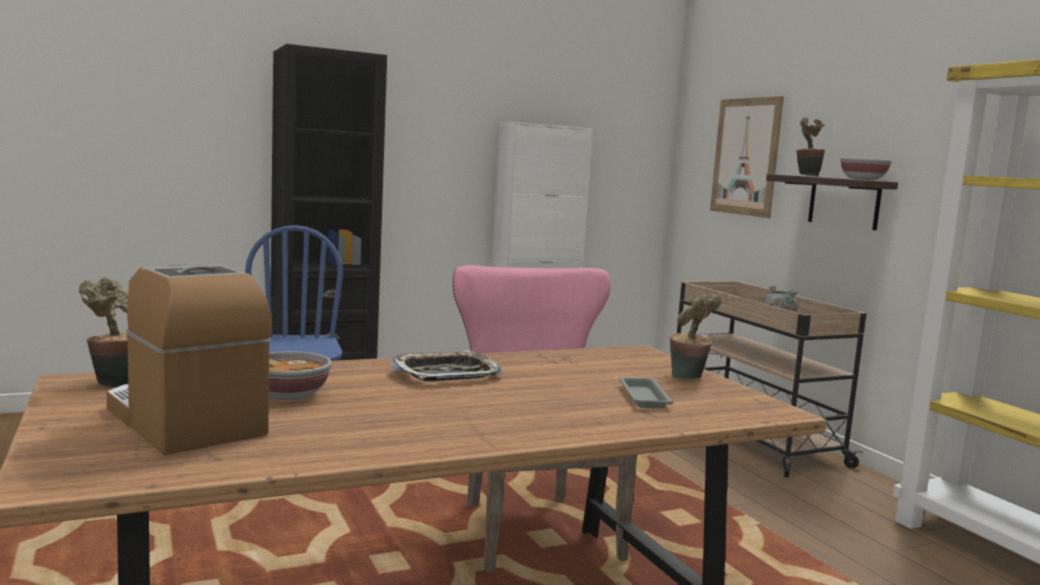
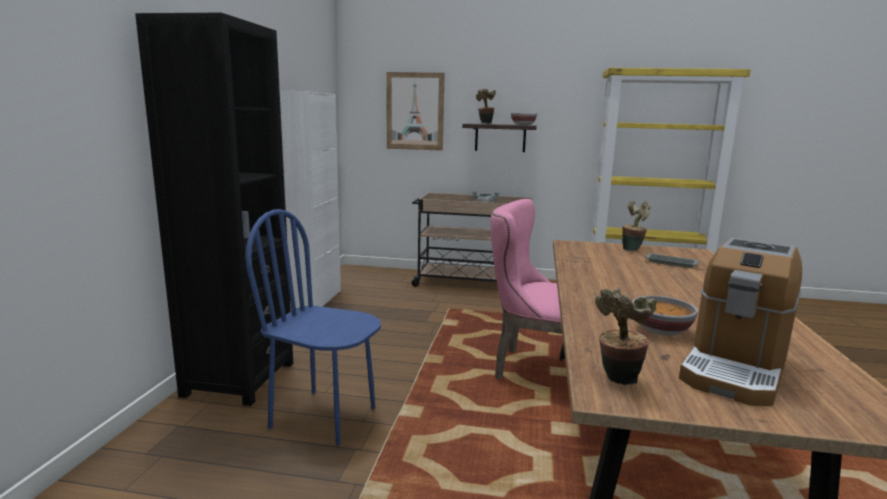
camera: 55 degrees left, 5 degrees up
coffee machine [107,264,272,455] -> coffee machine turned 45 degrees counterclockwise [679,238,802,406]
tray [390,350,503,381] -> none

